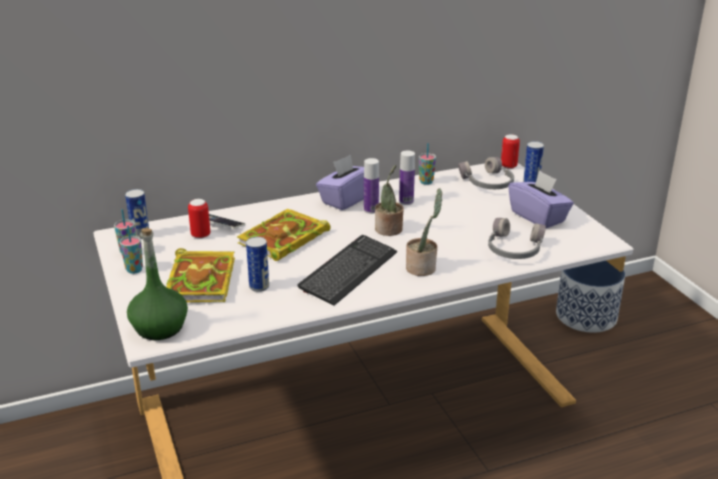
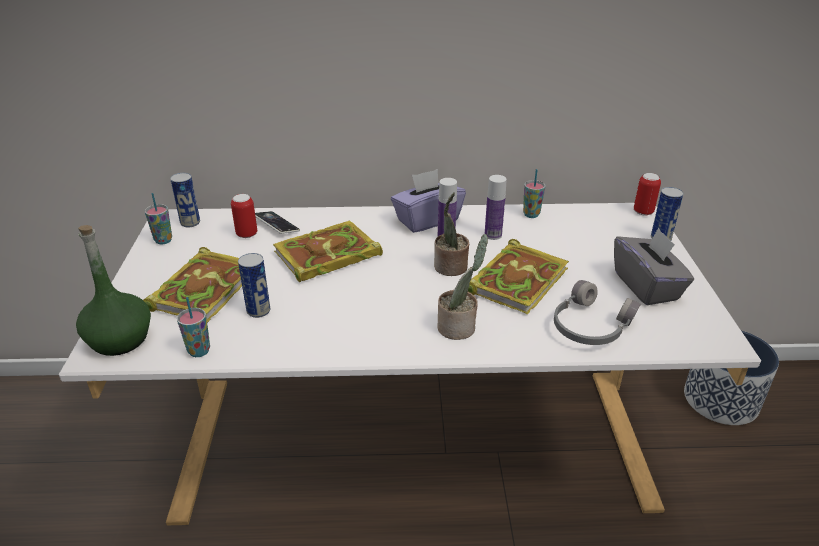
camera: 20 degrees right, 5 degrees up
cup [119,225,143,274] -> cup moved to [177,297,210,357]
keyboard [297,235,397,306] -> none
grey headphones [458,157,514,189] -> none
purple tissue box [508,170,574,228] -> grey tissue box [614,227,694,305]
none -> book [468,239,569,314]

